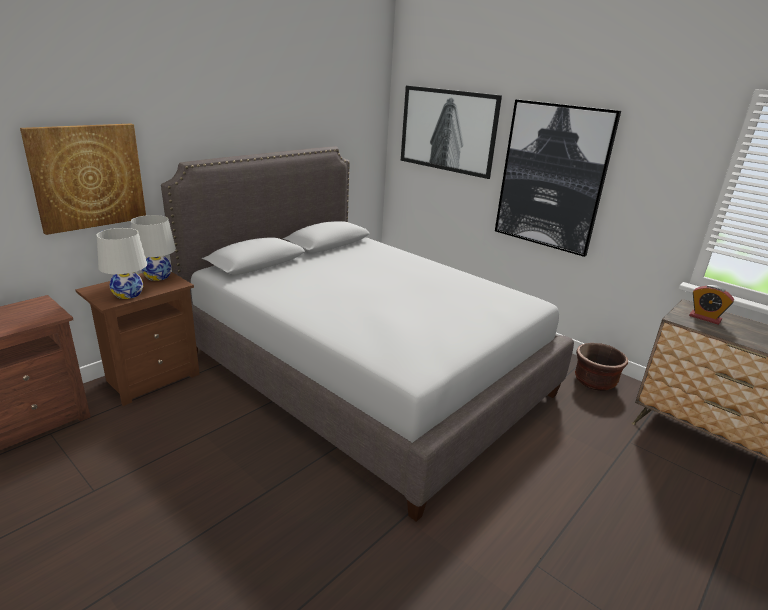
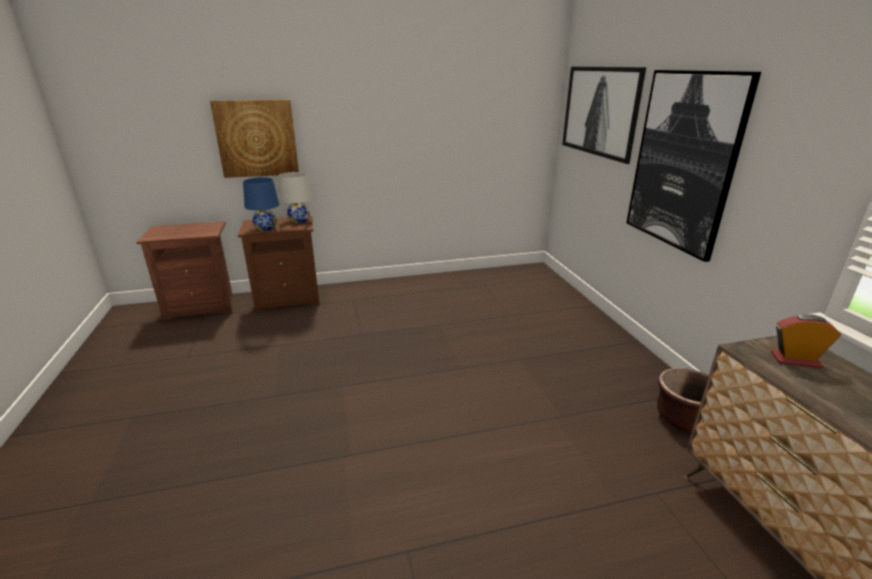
camera: 35 degrees right, 0 degrees up
white table lamp [97,228,147,299] -> blue table lamp [243,177,279,231]
grey bed [161,146,574,522] -> none
alarm clock [689,285,734,325] -> alarm clock turned 120 degrees clockwise [771,314,841,368]

